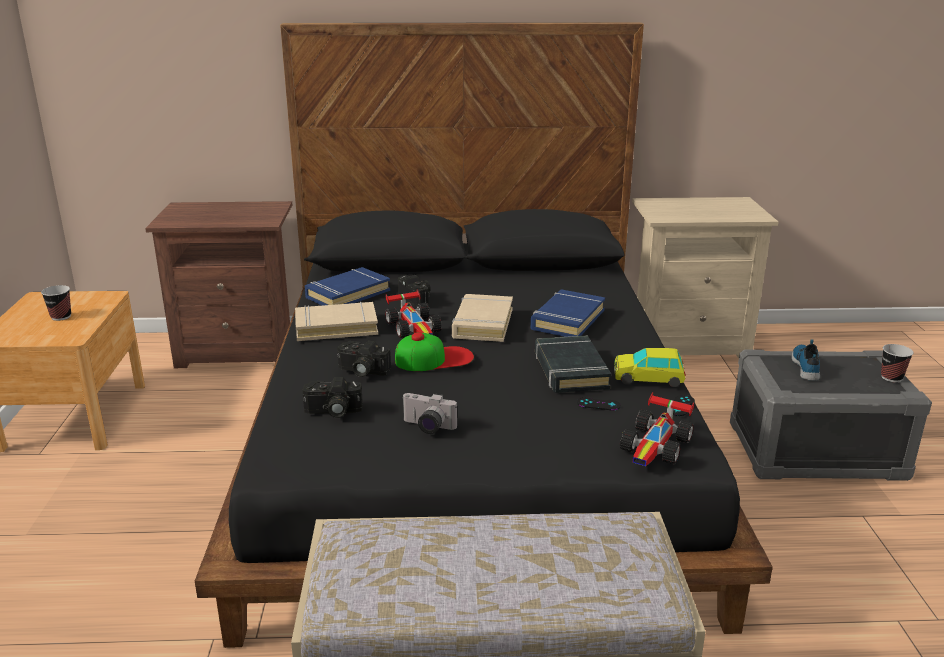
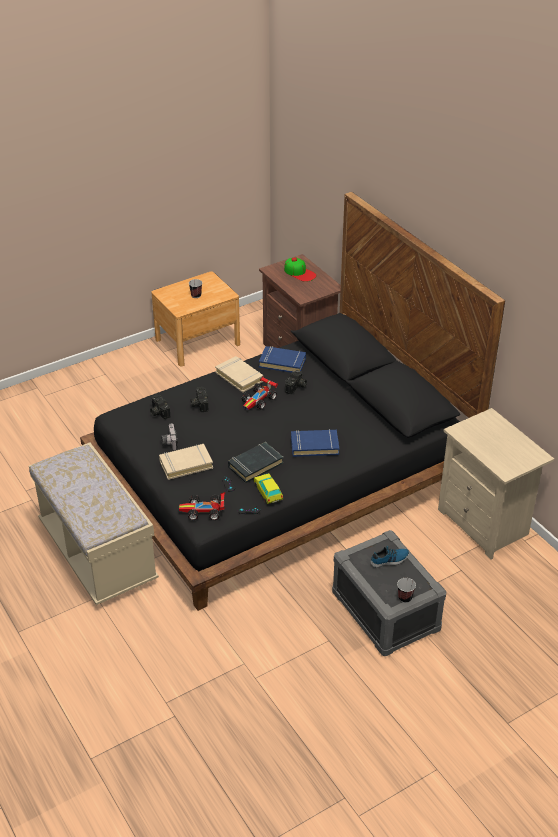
camera: 60 degrees right, 15 degrees up
cap [395,332,474,371] -> cap moved to [284,257,316,282]
beige book [452,294,513,342] -> beige book moved to [159,444,213,480]

